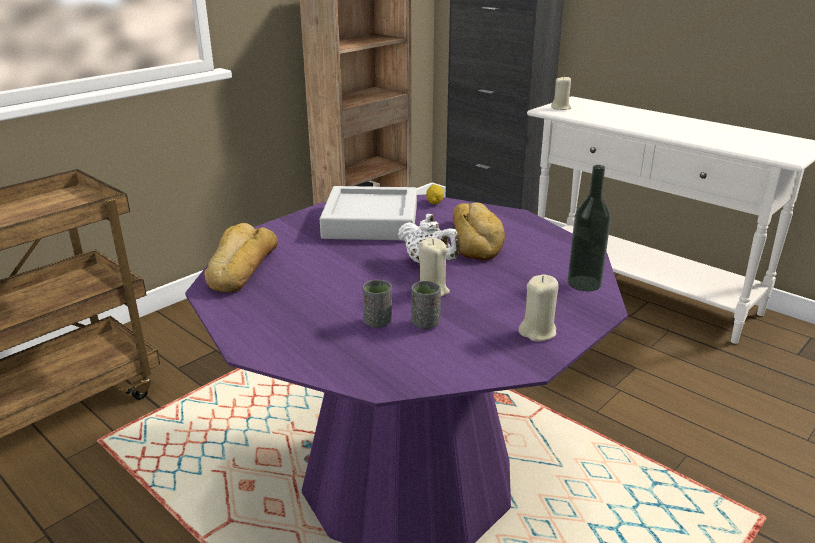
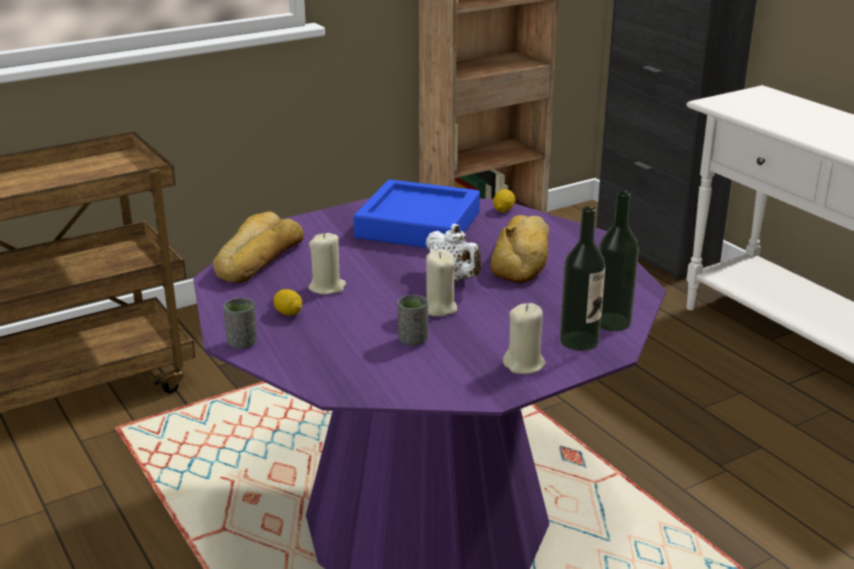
camera: 15 degrees right, 0 degrees up
grey tray [320,186,417,240] -> blue tray [353,180,480,248]
grey cup [363,280,392,328] -> grey cup moved to [223,298,257,349]
beige candle [551,77,571,110] -> beige candle moved to [308,233,346,294]
none -> lemon [273,289,302,316]
none -> bottle [559,206,606,351]

